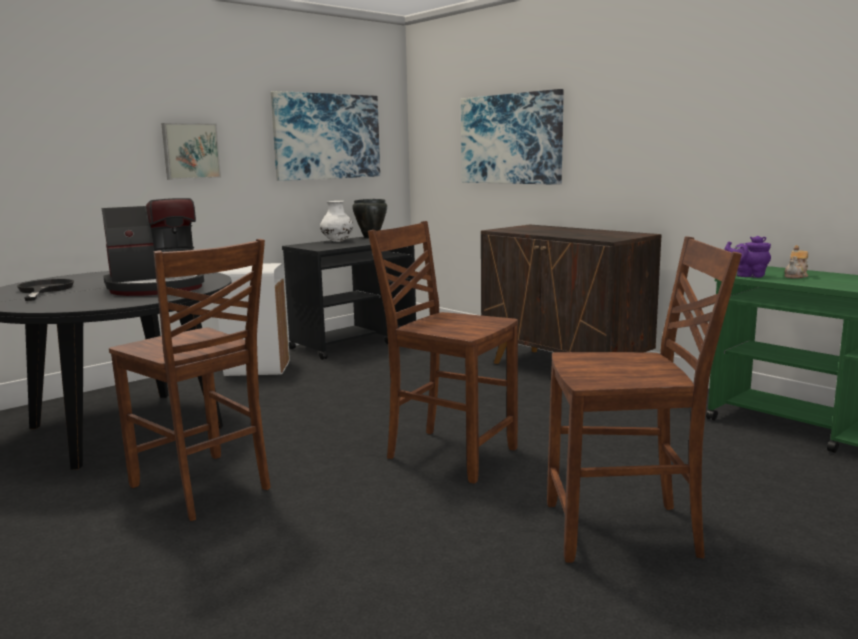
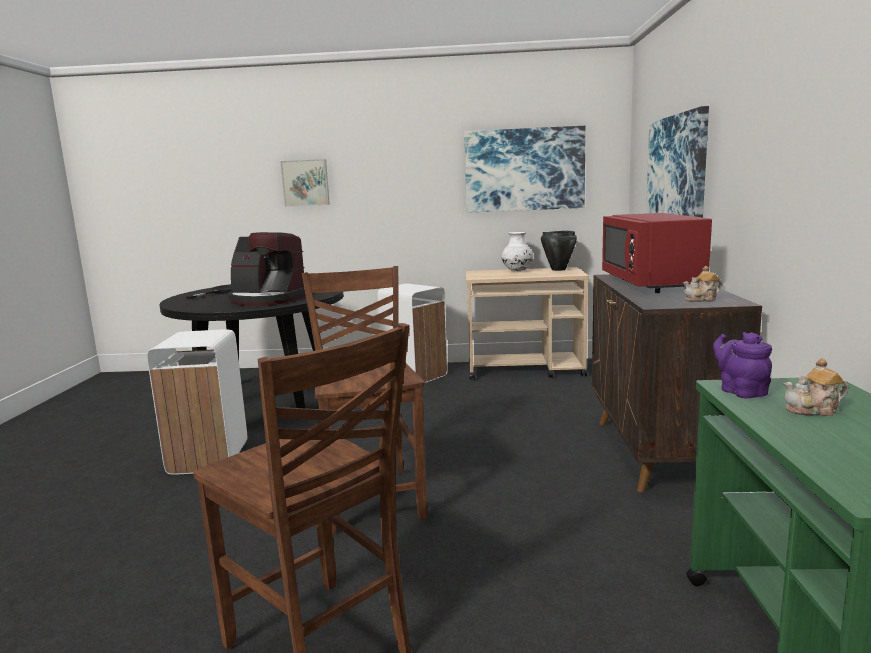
camera: 45 degrees right, 0 degrees up
brown chair [109,239,271,521] -> white trash can [147,329,247,475]
picture [161,123,221,180] -> picture moved to [280,159,330,207]
black cart [282,237,416,360] -> beige cart [466,267,589,379]
none -> red microwave [602,213,712,293]
none -> teapot [683,266,722,302]

